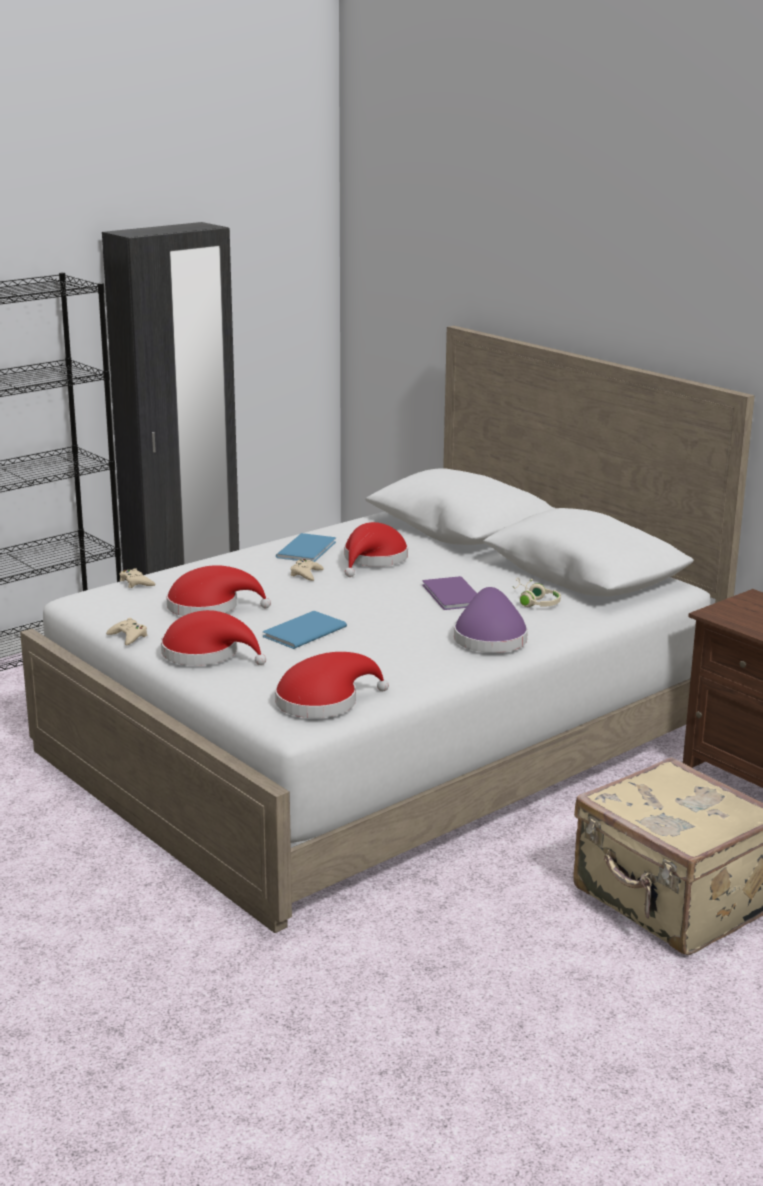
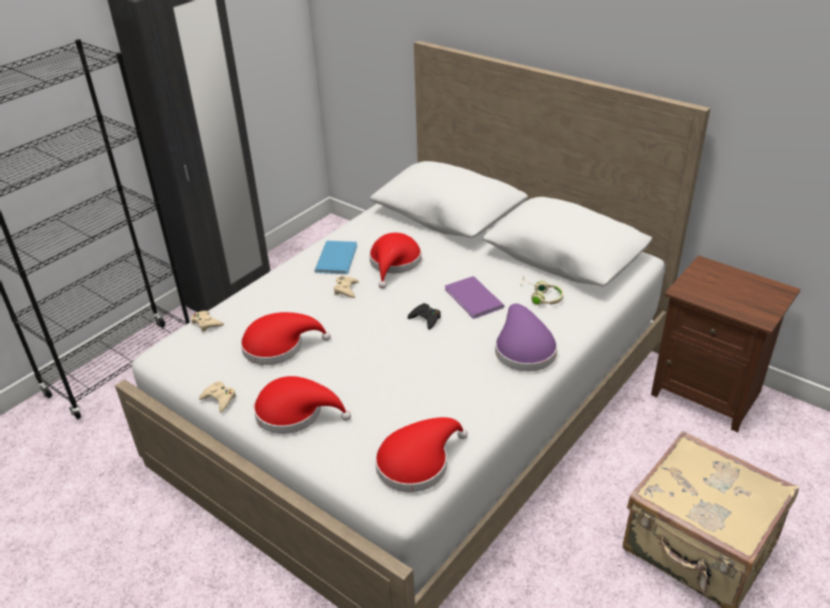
camera: 10 degrees left, 15 degrees up
blue book [263,611,347,649] -> none
none -> black game controller [408,303,441,330]

